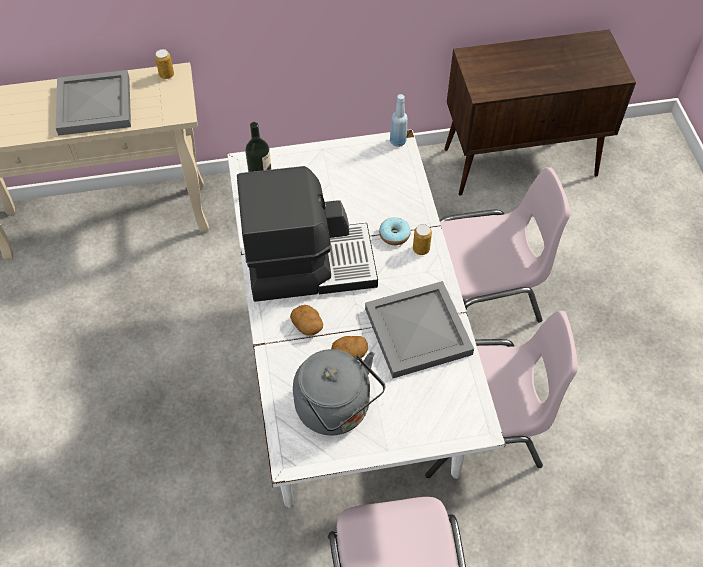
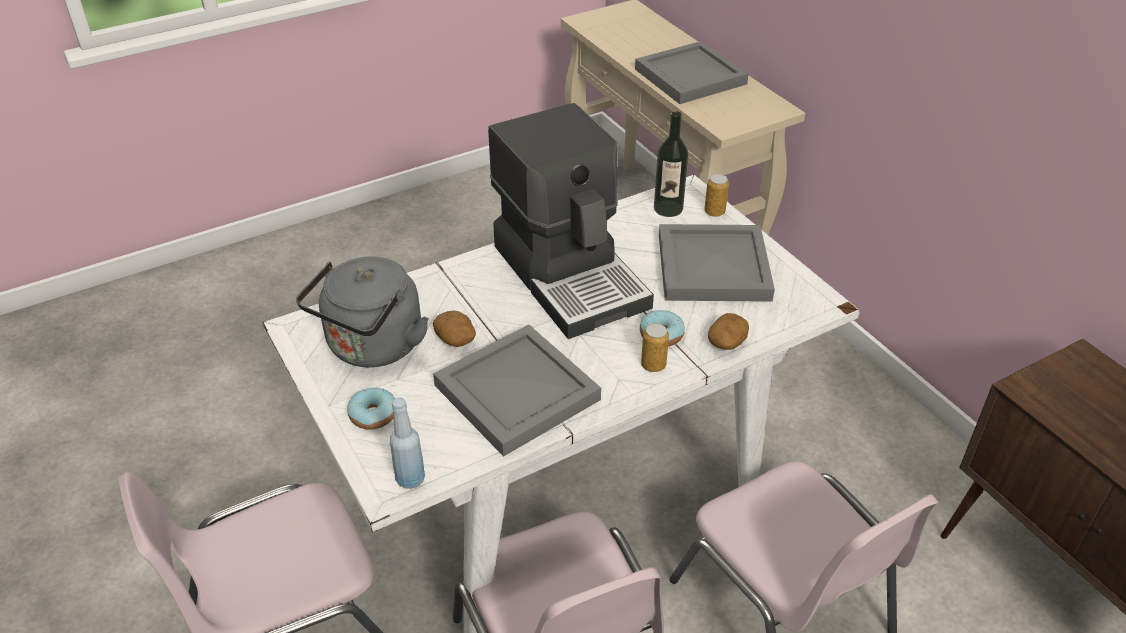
camera: 70 degrees right, 15 degrees down
can [155,49,174,79] -> can moved to [704,174,729,217]
potato [290,305,323,336] -> potato moved to [708,313,749,350]
blue bottle [390,94,408,147] -> blue bottle moved to [390,397,425,489]
none -> donut [347,388,395,430]
none -> grey tray [659,224,775,302]

